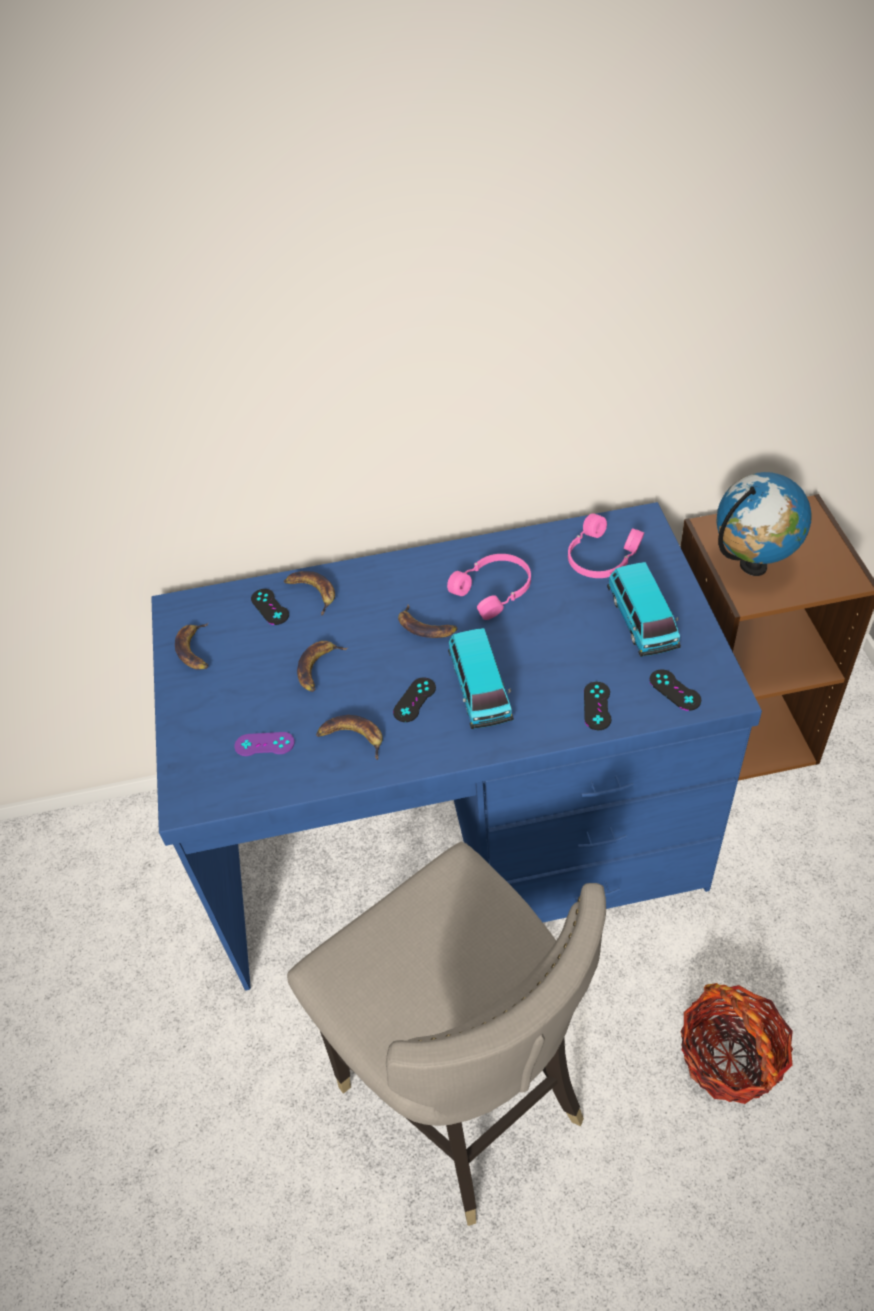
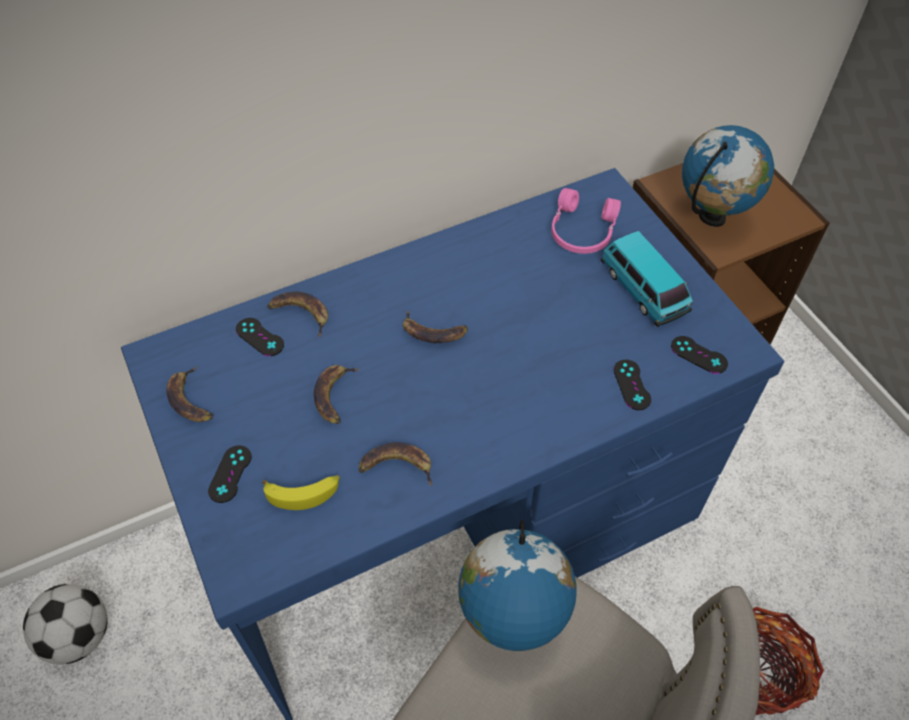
camera: 20 degrees left, 5 degrees up
purple game controller [234,732,295,756] -> banana [262,475,340,510]
black game controller [393,677,436,722] -> black game controller moved to [208,445,252,503]
pink headphones [447,554,531,620] -> none
toy car [448,628,514,729] -> none
none -> football [23,584,108,664]
none -> globe [458,520,577,651]

